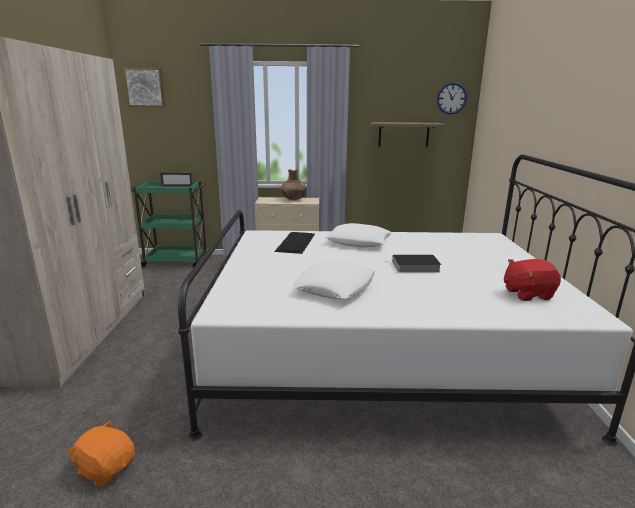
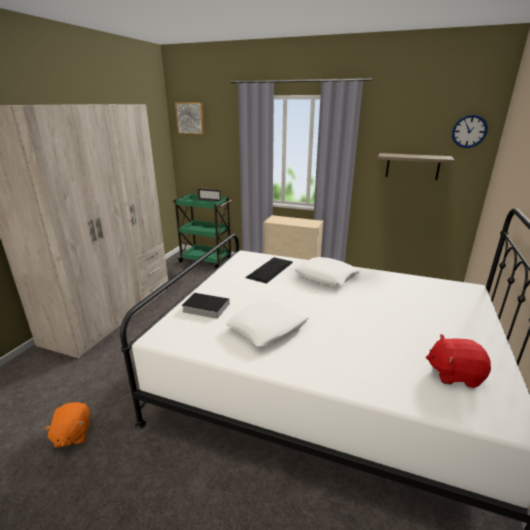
camera: 20 degrees right, 5 degrees up
orange plush toy [67,420,135,488] -> orange plush toy turned 150 degrees counterclockwise [43,402,90,448]
brown vase [281,169,307,200] -> none
book [386,255,441,273] -> book moved to [181,293,229,319]

